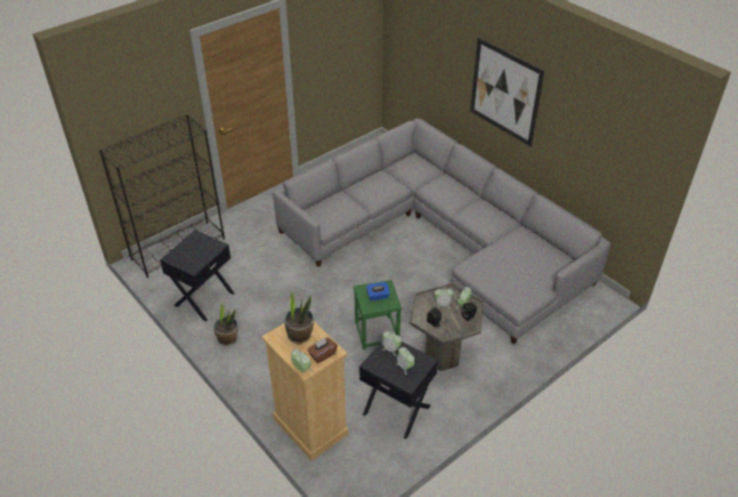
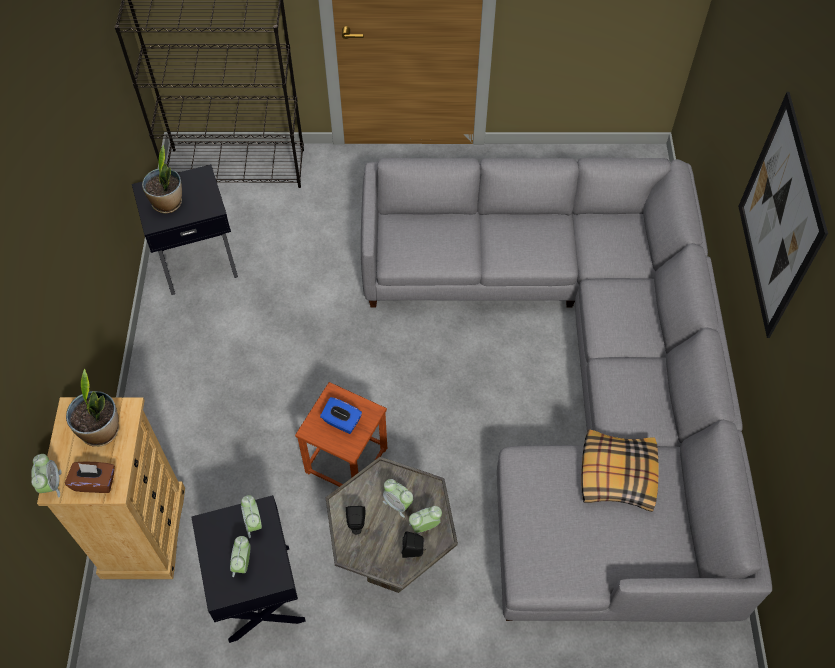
camera: 40 degrees right, 15 degrees up
potted plant [214,302,238,346] -> potted plant moved to [142,145,182,214]
green stool [354,280,402,350] -> brown stool [295,382,387,487]
none -> pillow [581,429,659,512]

